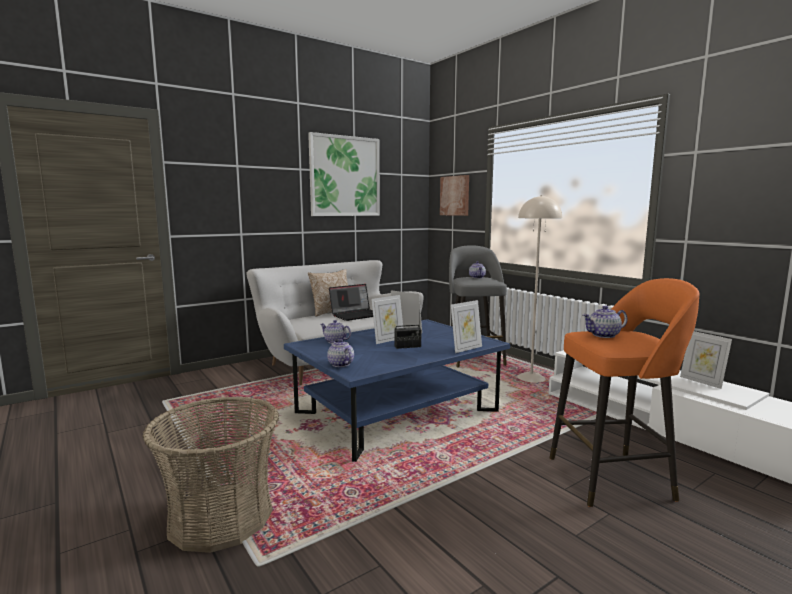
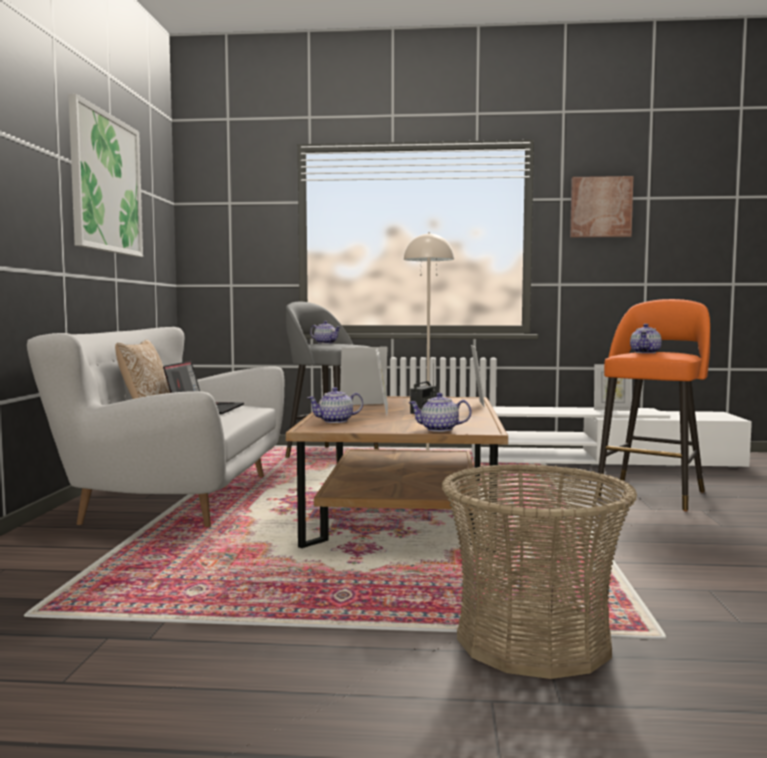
camera: 50 degrees left, 5 degrees down
blue coffee table [284,319,510,462] -> brown coffee table [286,396,508,552]
picture [440,175,469,216] -> picture moved to [570,176,634,238]

